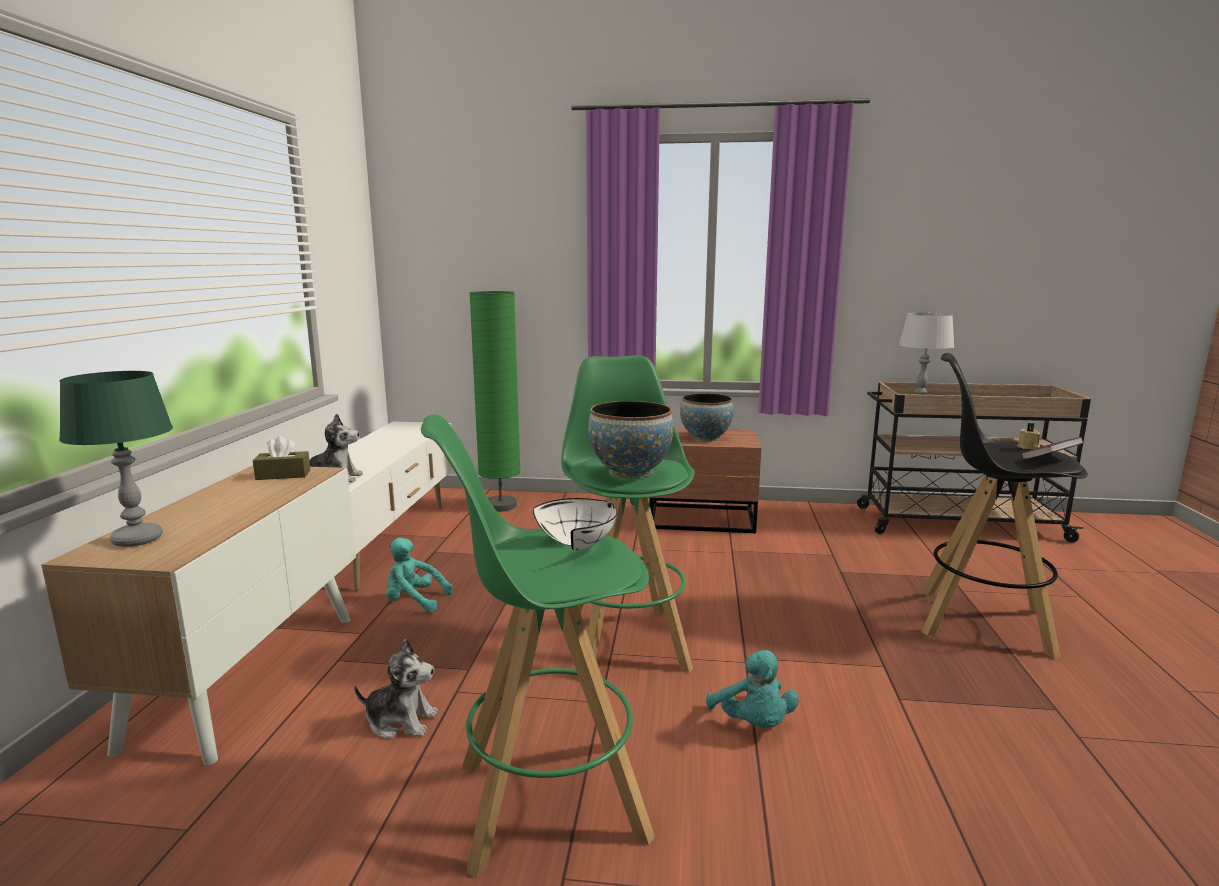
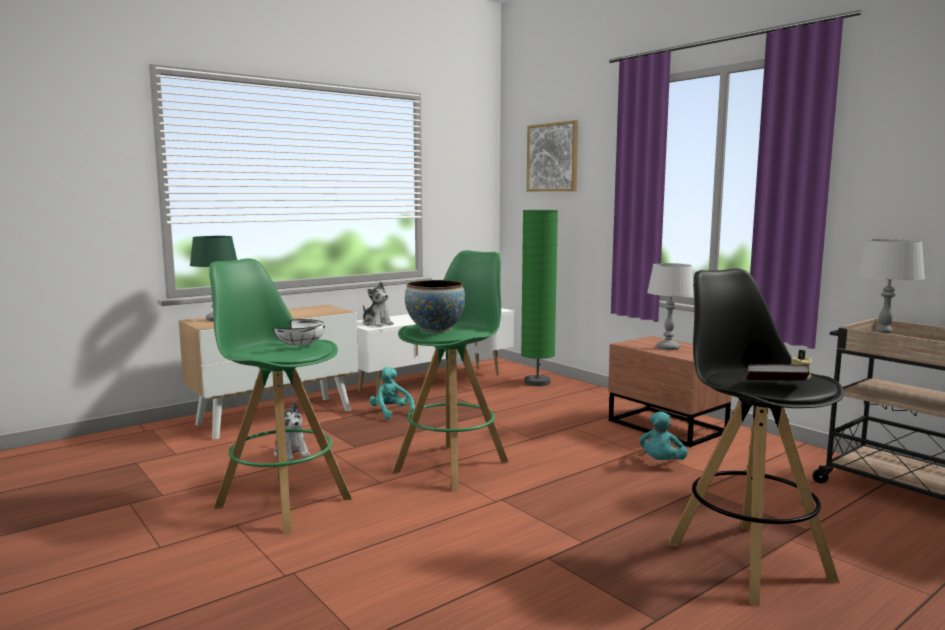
camera: 45 degrees right, 5 degrees down
brown tissue box [253,436,310,480] -> none
bowl [680,393,733,442] -> grey table lamp [647,263,694,350]
turquoise plush toy [706,650,799,728] -> turquoise plush toy moved to [639,412,688,460]
none -> picture [527,120,578,191]

